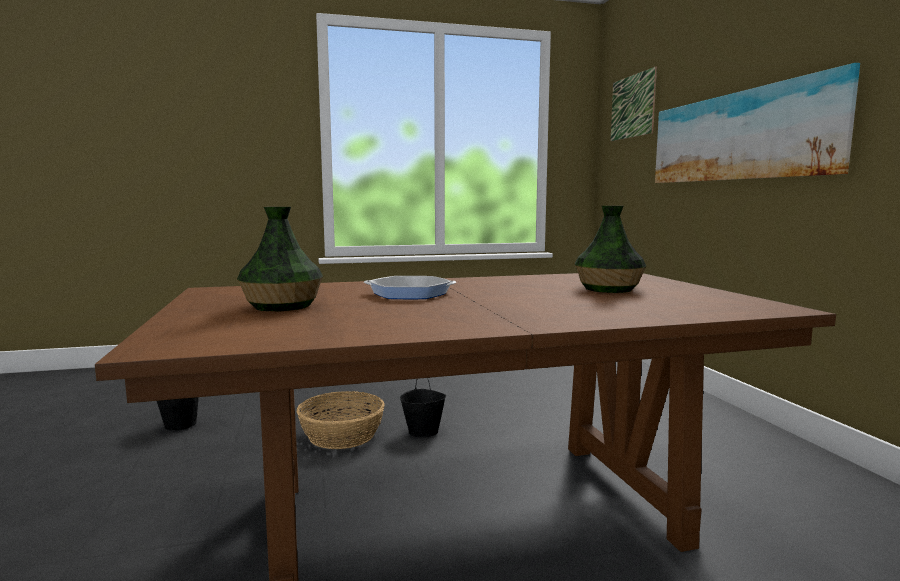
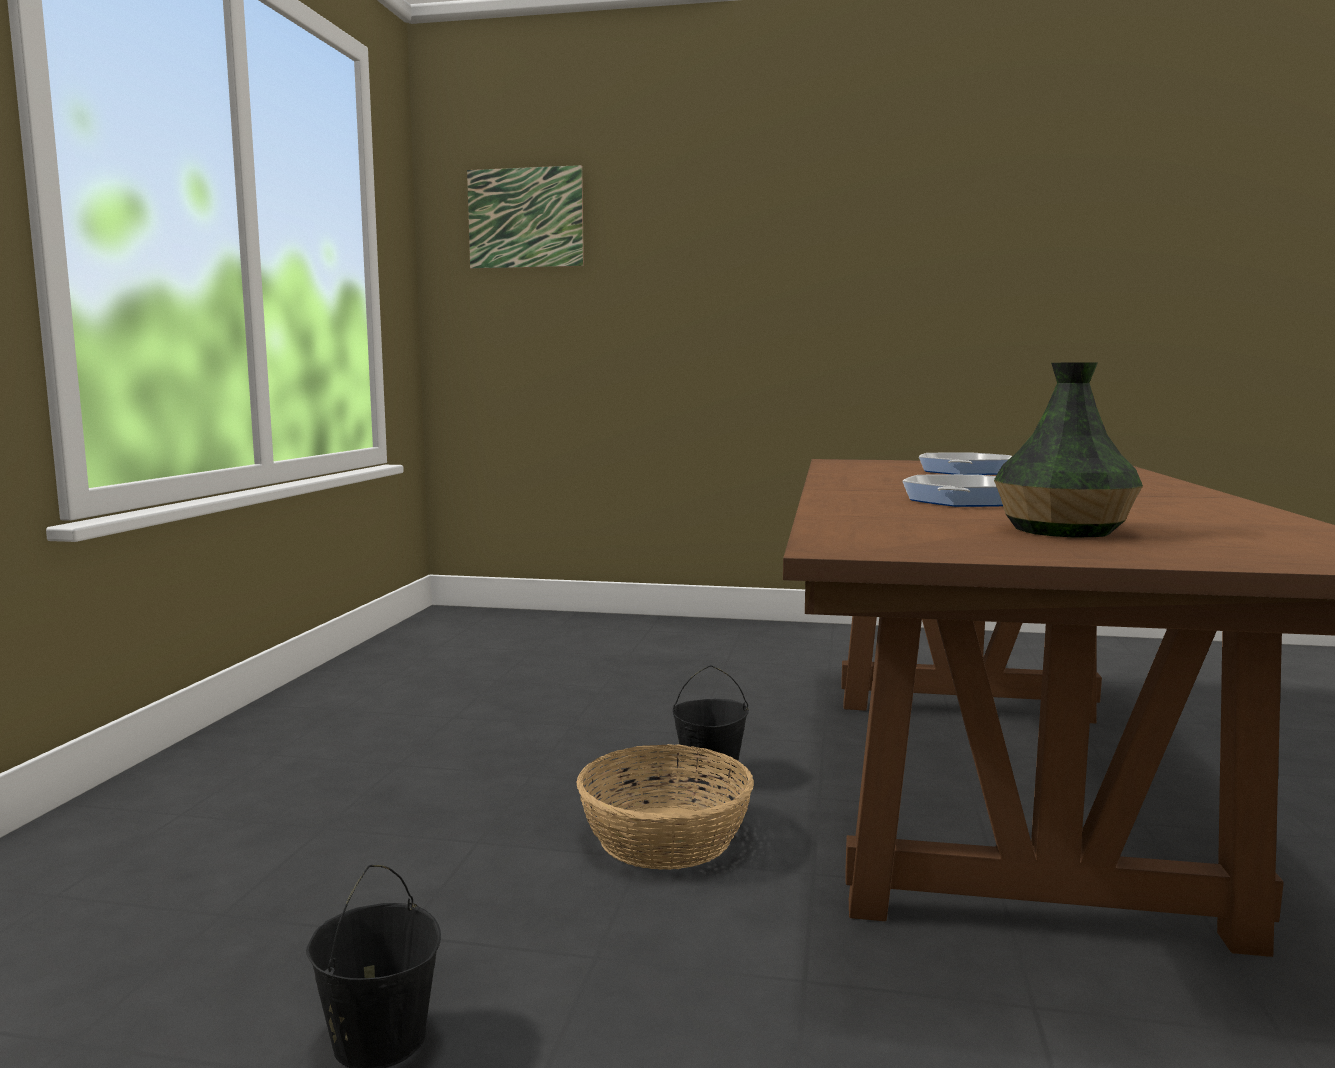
camera: 65 degrees left, 0 degrees up
vase [575,206,646,293] -> frying pan [919,452,1012,475]
picture [655,63,860,183] -> none

